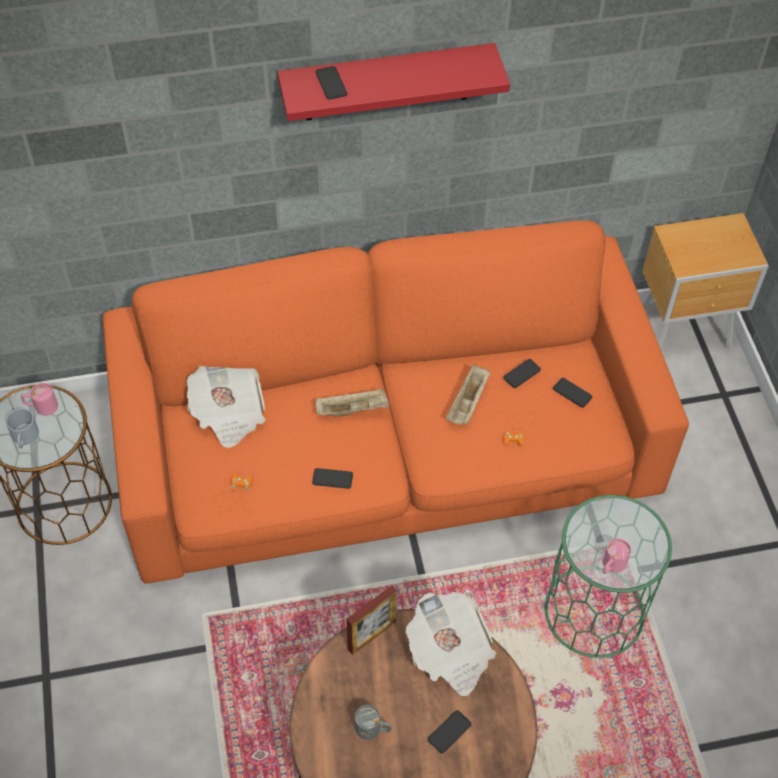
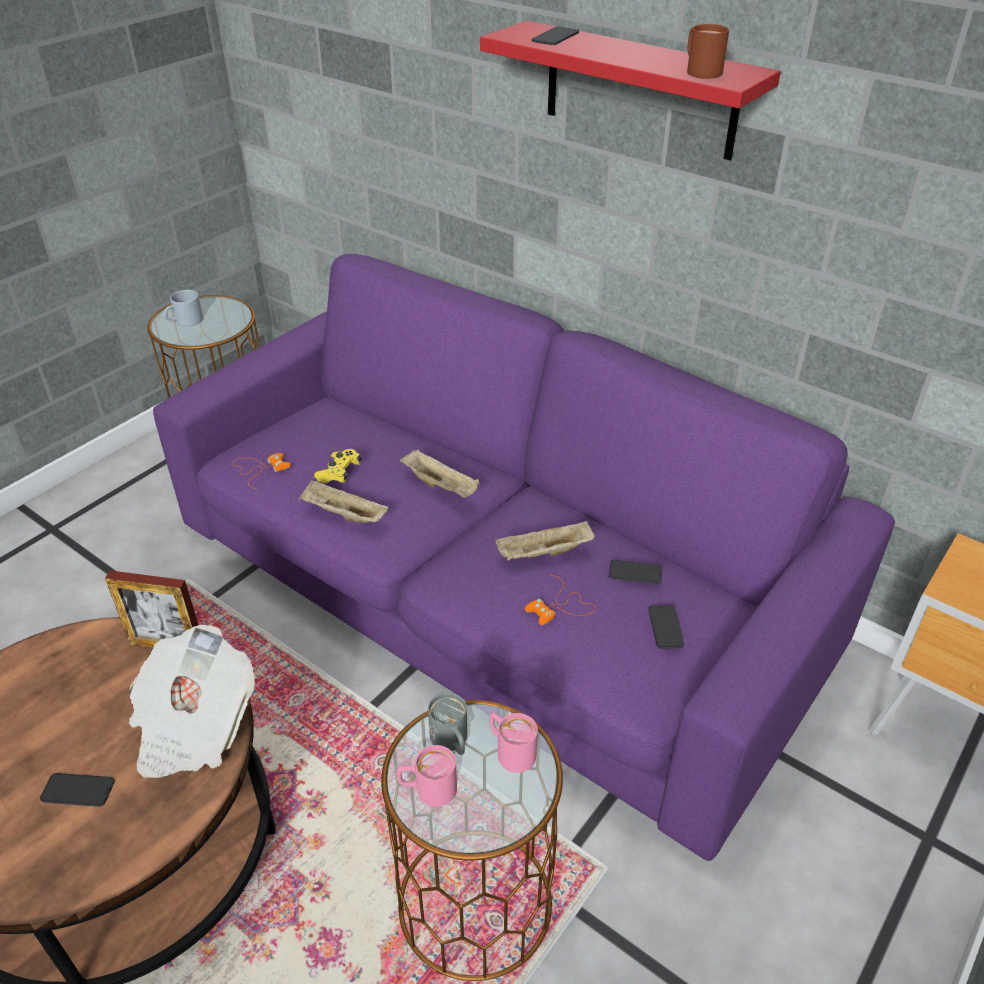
camera: 50 degrees right, 15 degrees down
pink mug [21,383,58,416] -> pink mug moved to [489,712,538,773]
orange sofa [103,220,689,584] -> purple sofa [153,254,895,861]
newspaper [187,366,266,448] -> none
phone [312,468,353,489] -> beige tray [299,480,389,523]
grey mug [355,705,392,740] -> grey mug moved to [428,693,467,755]
green side table [545,495,672,658] -> brown side table [381,700,563,981]
none -> yellow game controller [314,449,361,483]
none -> brown mug [687,24,729,79]

